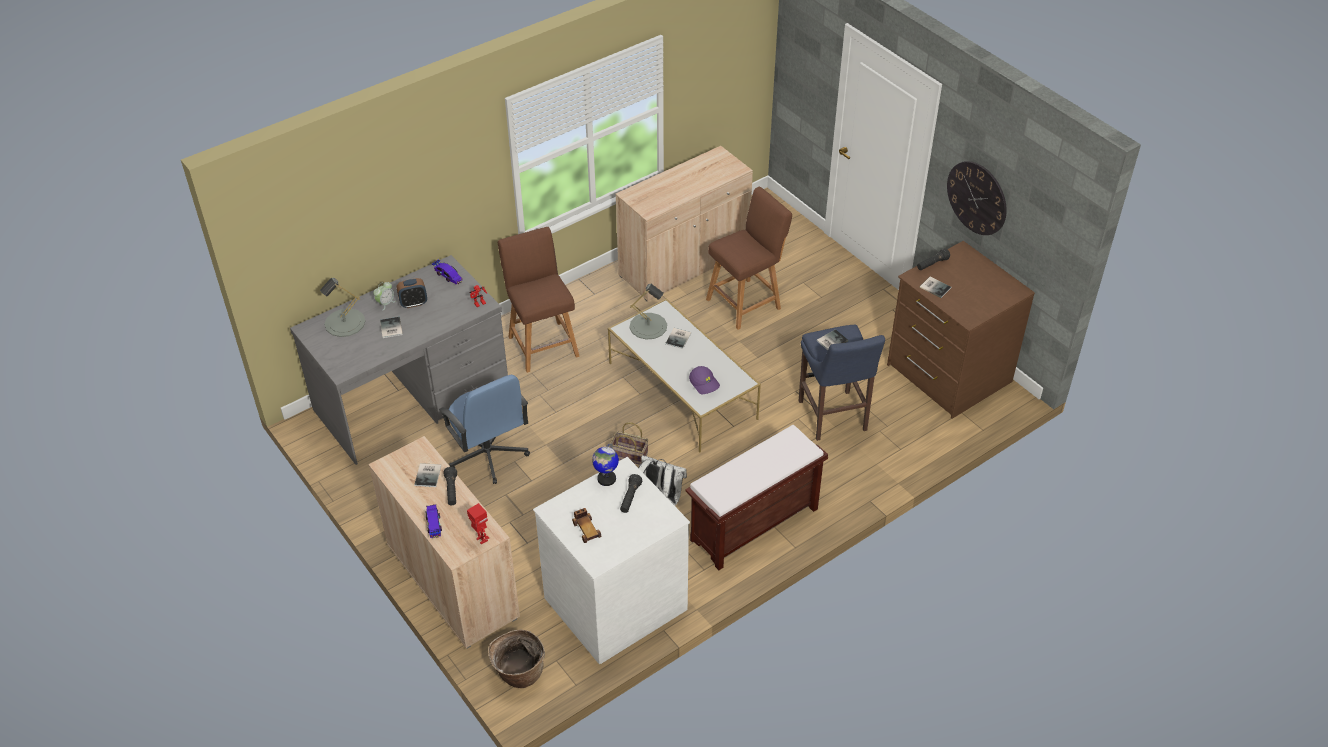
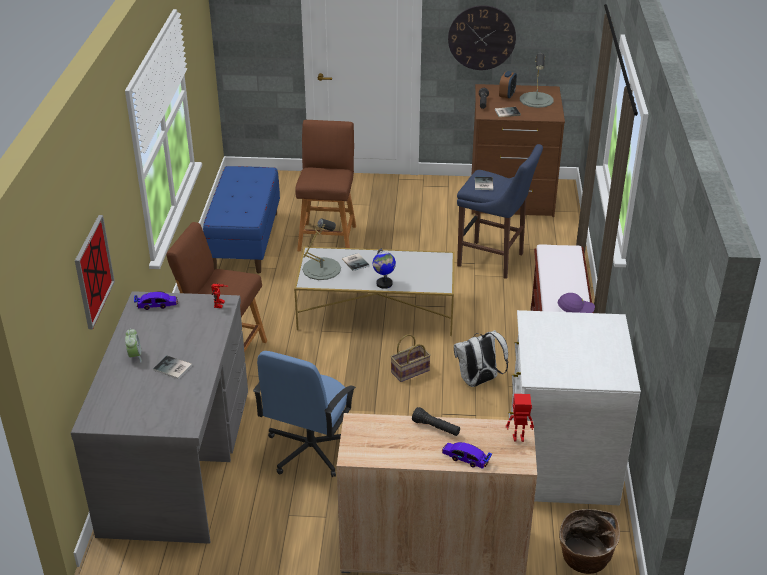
camera: 50 degrees left, 10 degrees down
grey table lamp [320,278,366,337] -> grey table lamp moved to [520,53,554,108]
alarm clock [397,278,427,308] -> alarm clock moved to [499,71,517,99]
book [414,463,441,487] -> none
blue office chair [439,375,530,484] -> blue office chair turned 105 degrees clockwise [253,351,356,477]
toy car [572,508,601,543] -> none
globe [592,443,619,486] -> globe moved to [373,248,396,289]
beige cabinet [615,146,753,301] -> blue bench [203,166,280,273]
black flashlight [620,474,642,513] -> none
purple cap [689,366,720,395] -> purple cap moved to [558,293,595,313]
none -> picture [75,215,115,329]

